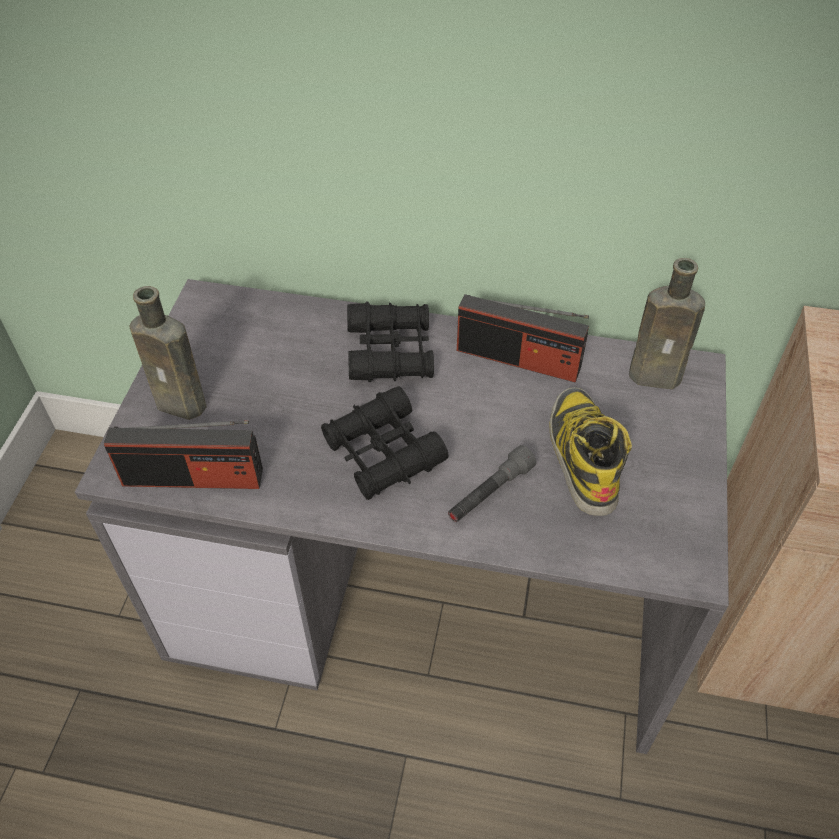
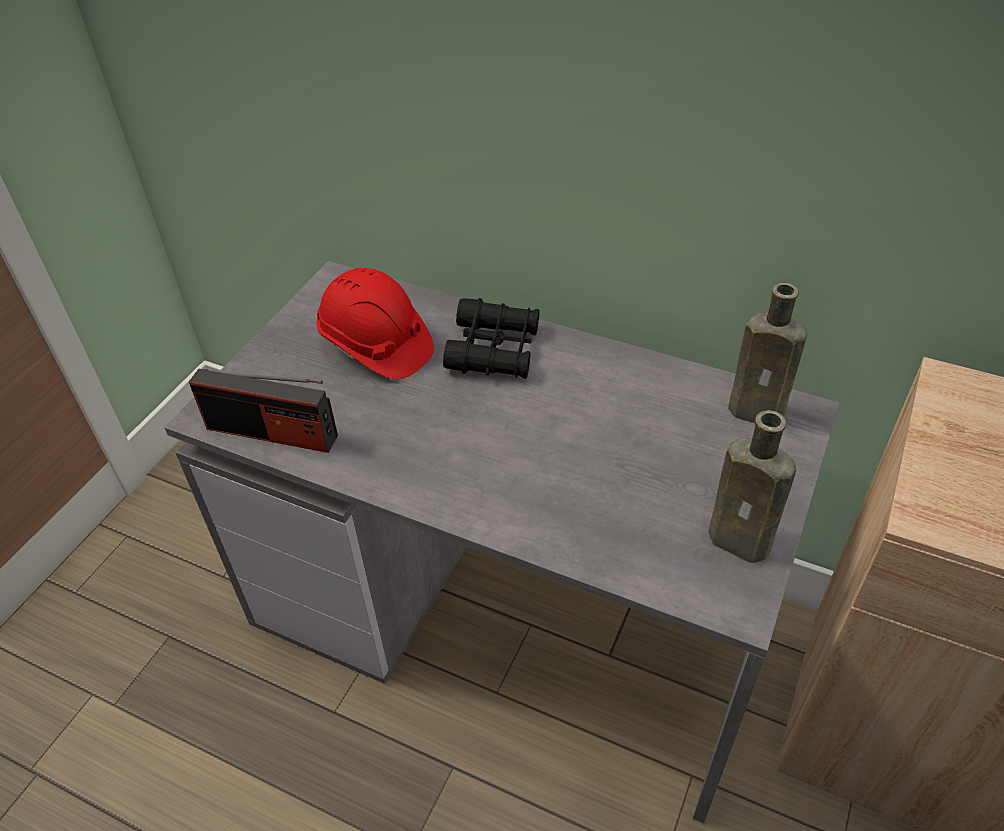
camera: 15 degrees right, 5 degrees down
brown bottle [129,286,207,420] -> brown bottle moved to [709,410,796,563]
black binoculars [321,386,448,500] -> none
grey flashlight [448,445,536,522] -> none
radio [457,294,589,383] -> none
boot [549,387,632,516] -> none
none -> red hard hat [316,268,434,379]

